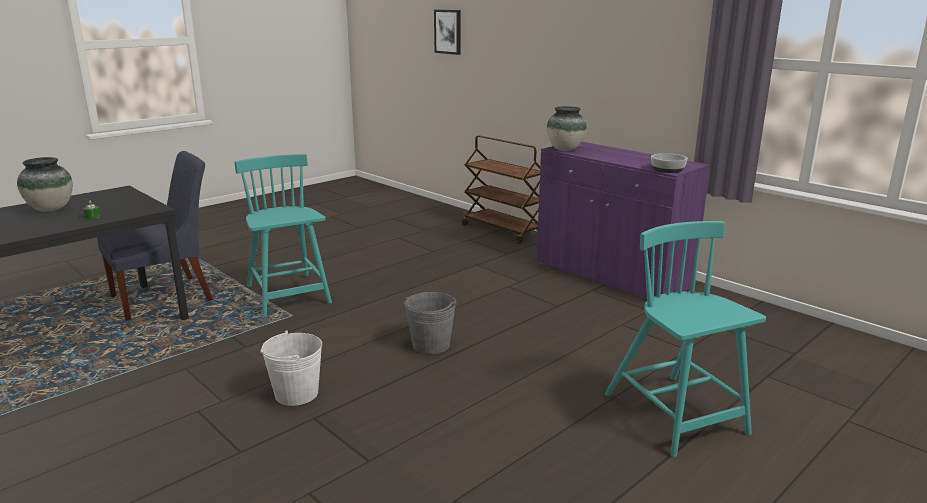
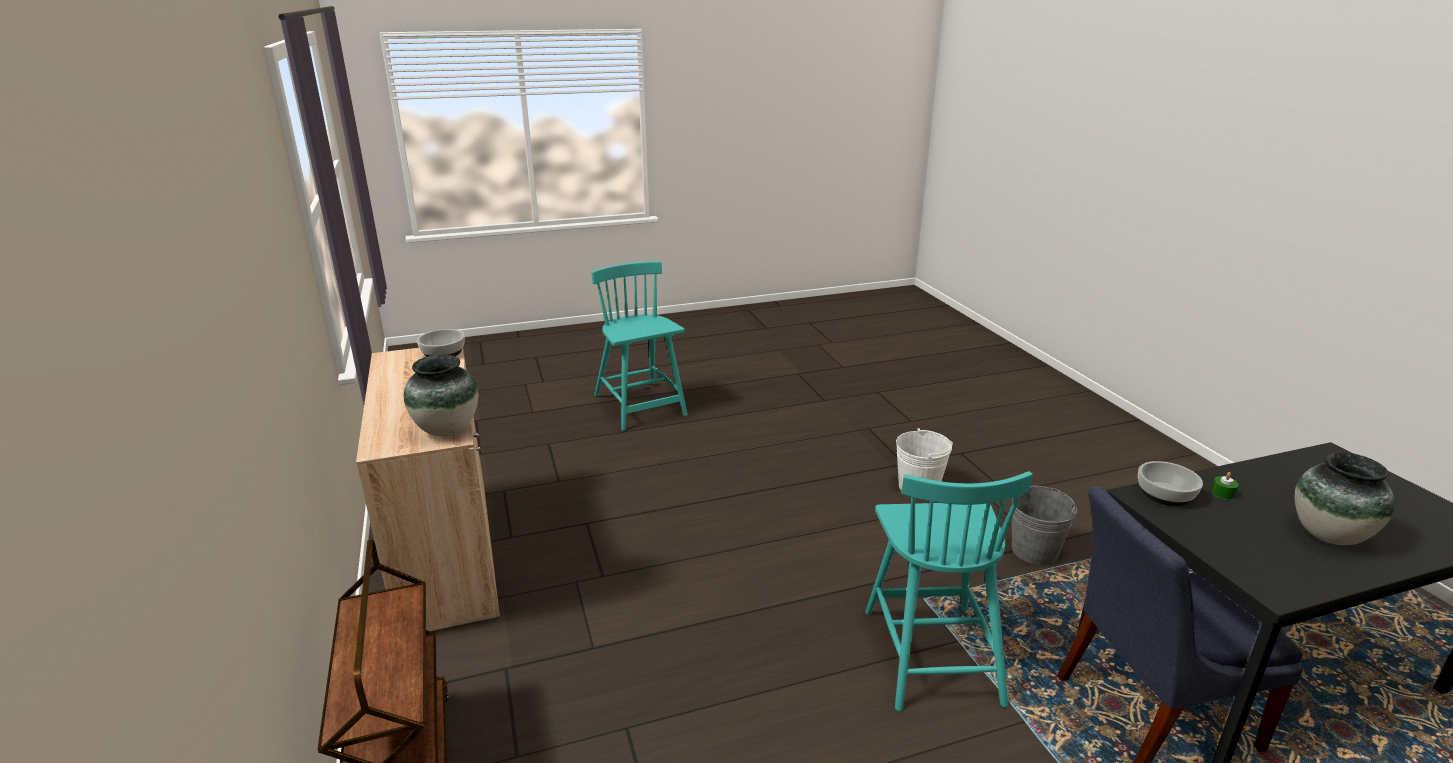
camera: 155 degrees left, 5 degrees up
grey bucket [404,292,456,354] -> grey bucket moved to [1011,486,1077,565]
picture [434,10,460,55] -> none
purple cabinet [537,142,710,299] -> beige cabinet [356,348,500,631]
turquoise chair [605,221,766,457] -> turquoise chair turned 150 degrees clockwise [591,261,688,431]
none -> bowl [1138,461,1203,506]

